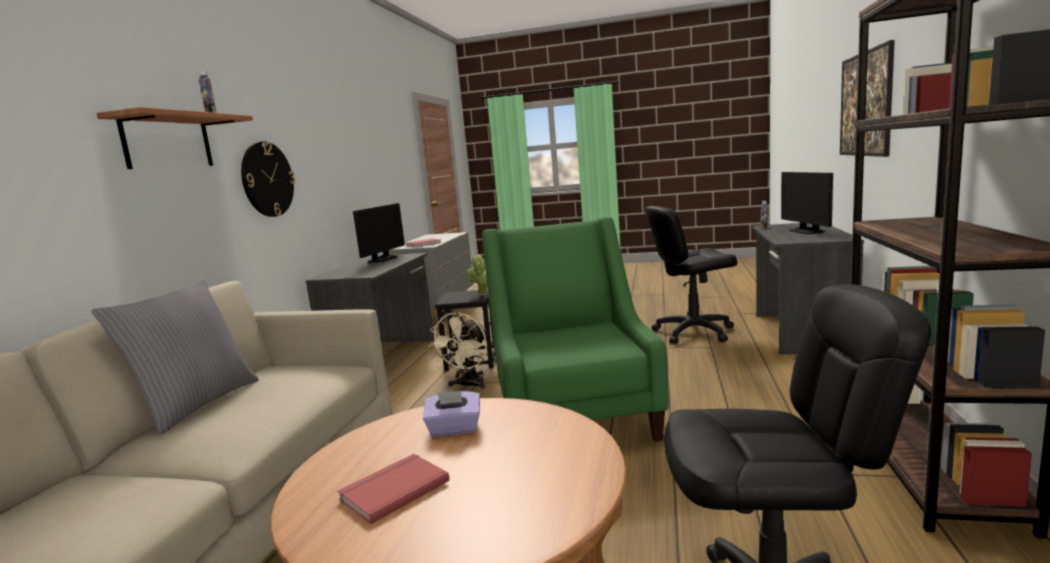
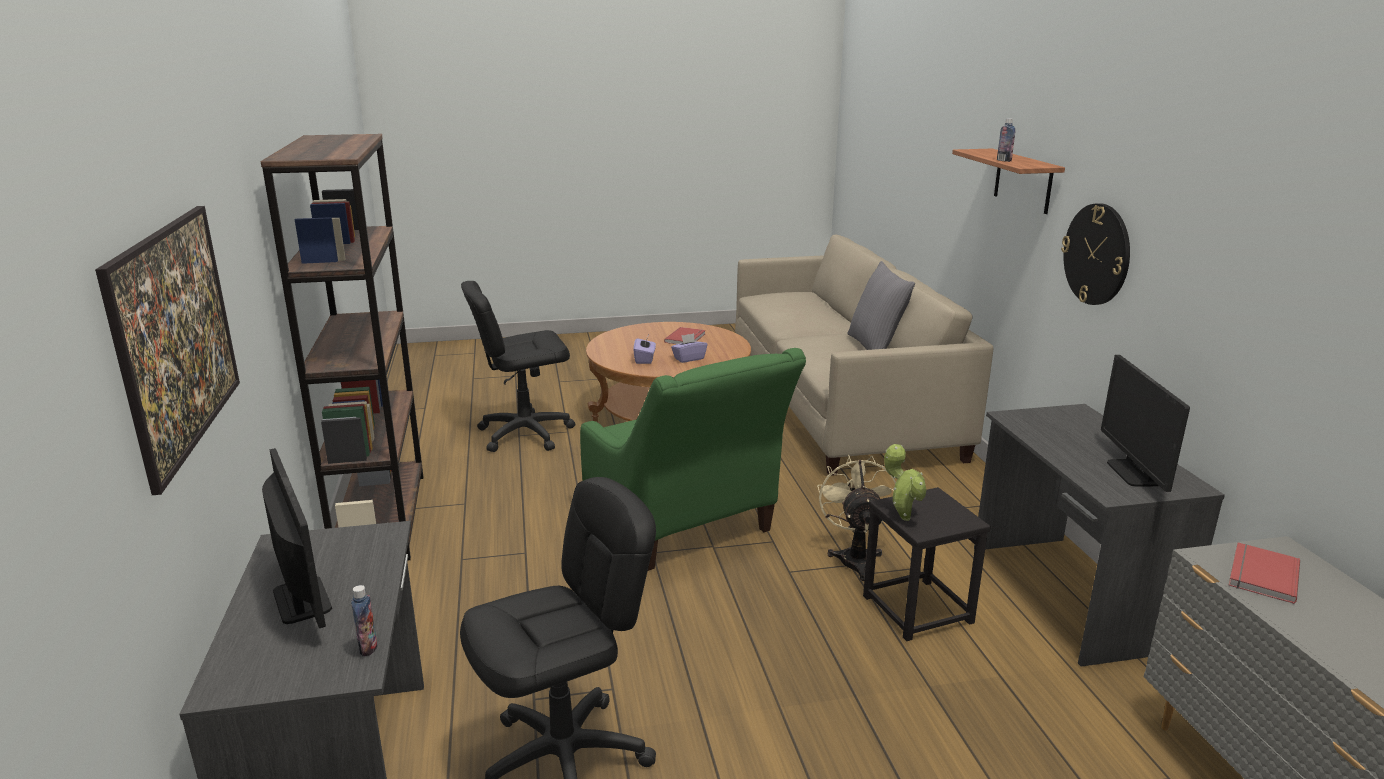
camera: 155 degrees right, 10 degrees up
none -> purple tissue box [633,337,656,364]

